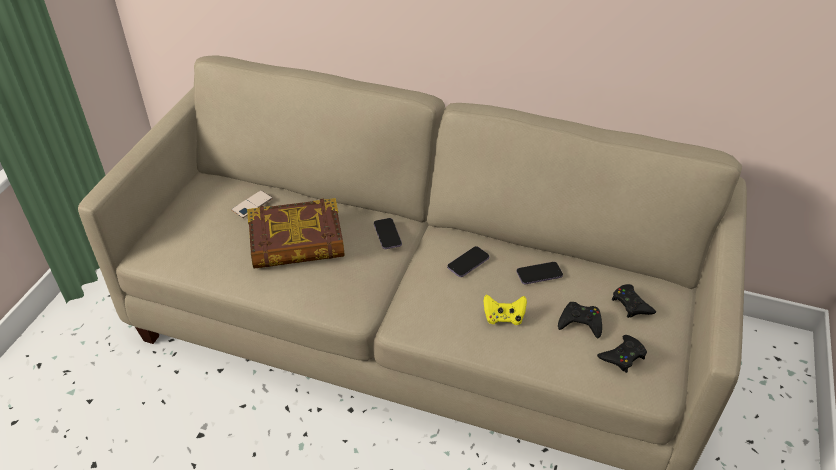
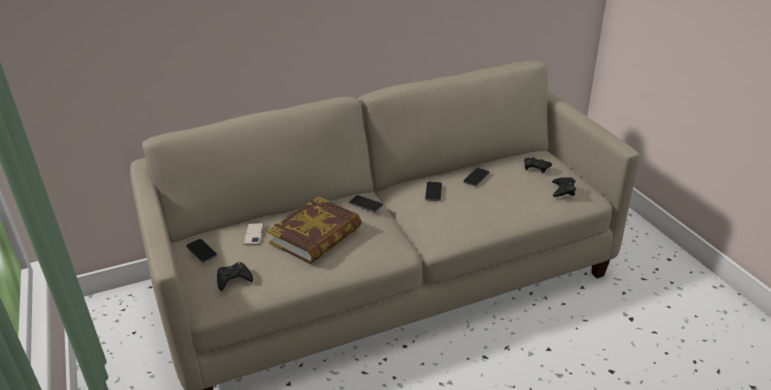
camera: 40 degrees left, 10 degrees down
yellow game controller [483,295,527,325] -> none
black game controller [558,302,602,339] -> black game controller moved to [217,262,253,291]
none -> phone [186,239,217,262]

